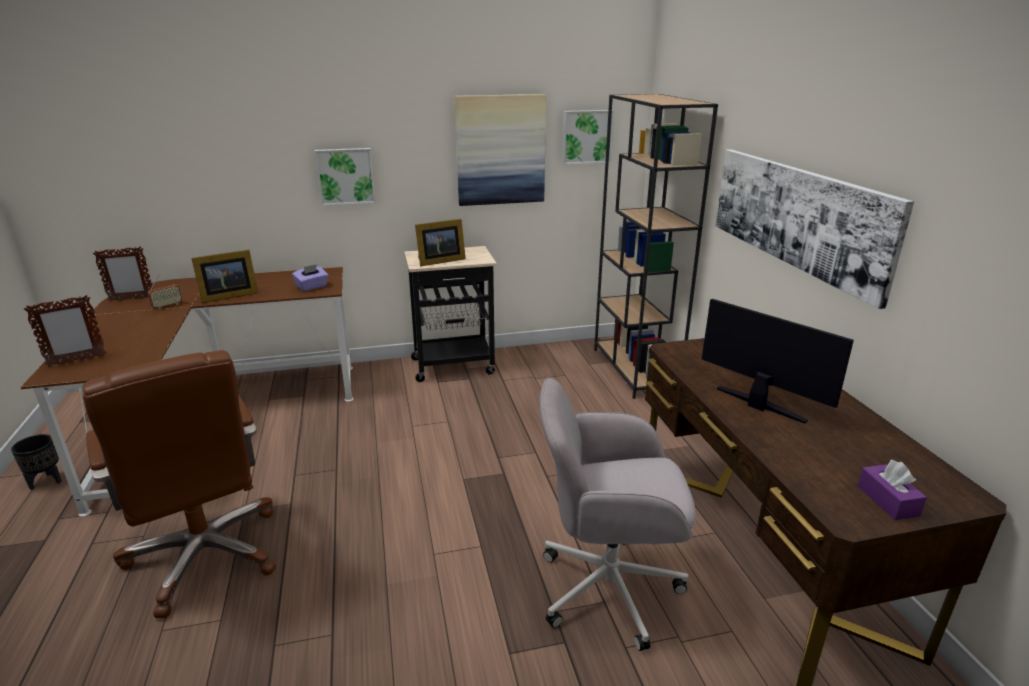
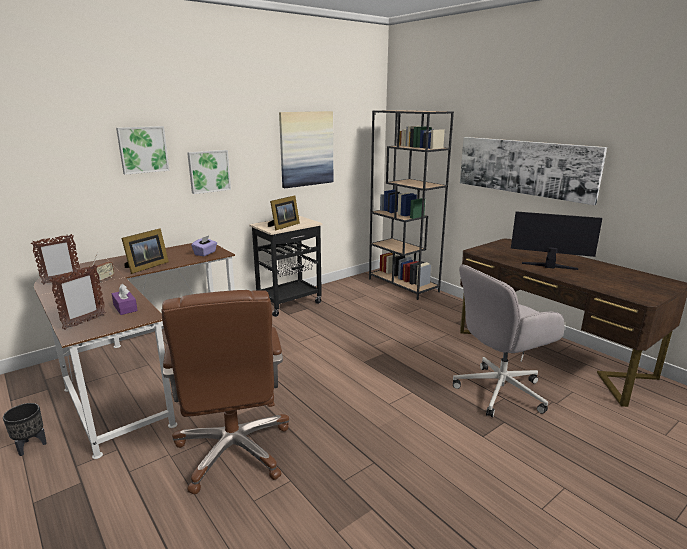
camera: 25 degrees left, 5 degrees down
brown office chair [82,350,276,618] -> brown office chair turned 45 degrees clockwise [162,290,289,495]
picture [562,110,614,165] -> picture moved to [116,126,170,175]
purple tissue box [858,460,927,520] -> purple tissue box moved to [111,284,138,315]

